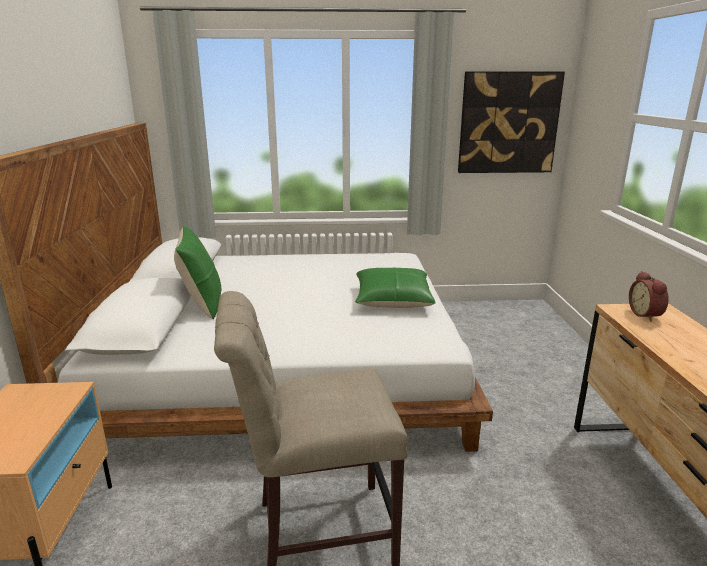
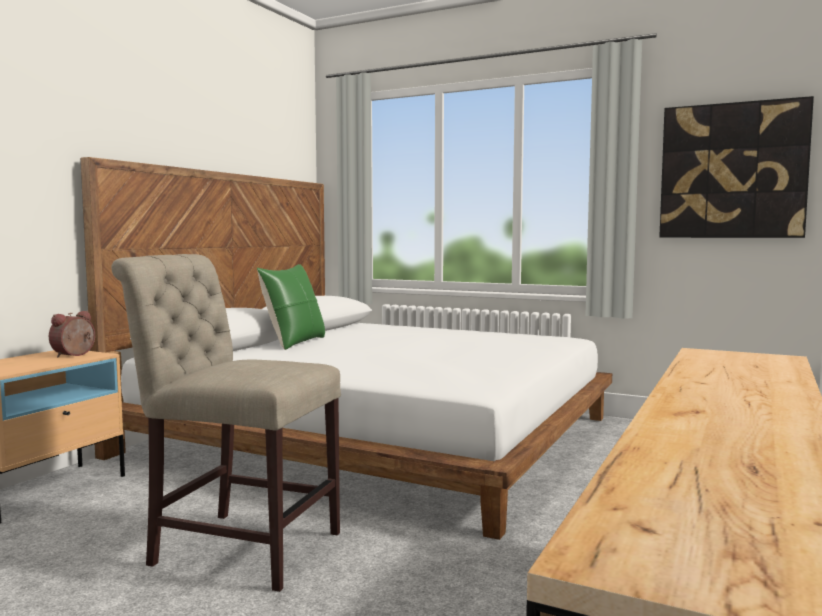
camera: 30 degrees right, 15 degrees down
green pillow [355,267,436,308] -> none
alarm clock [629,271,669,321] -> alarm clock moved to [49,311,95,358]

